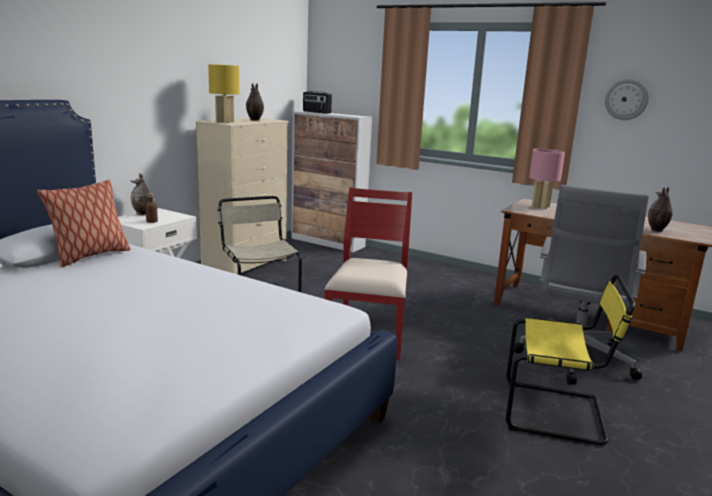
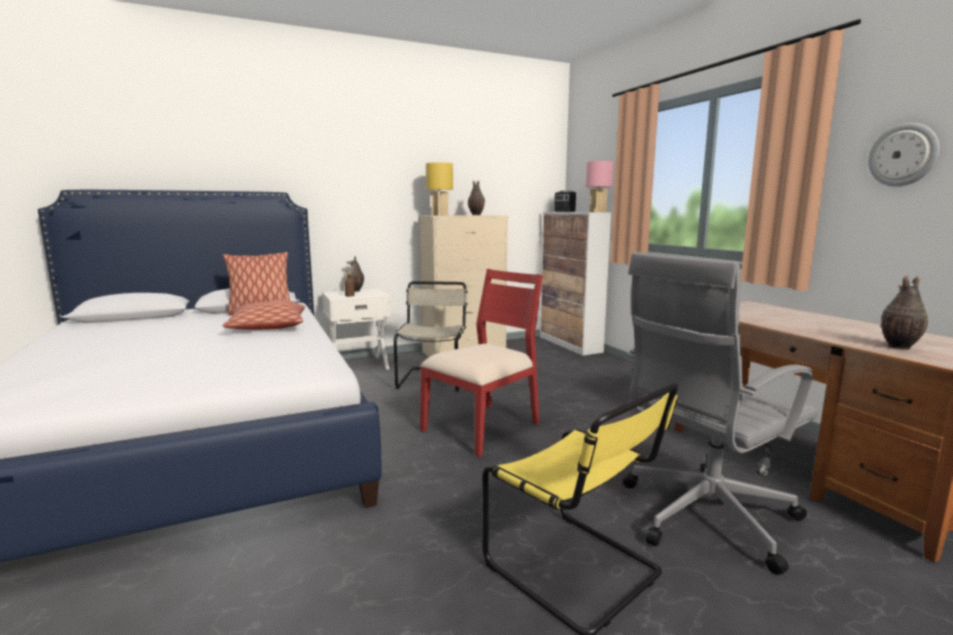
camera: 35 degrees right, 5 degrees down
pink table lamp [529,149,565,209] -> pink table lamp moved to [586,161,614,212]
none -> pillow [222,300,305,330]

